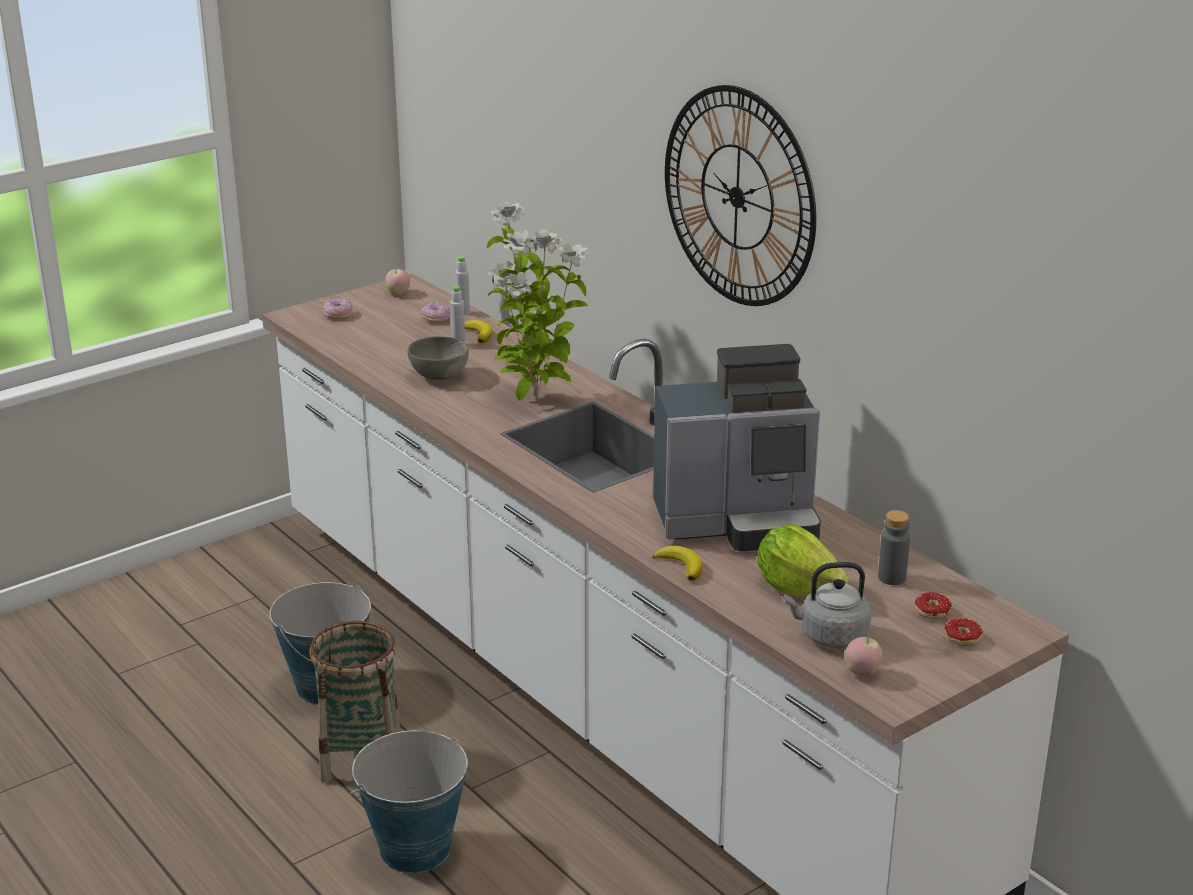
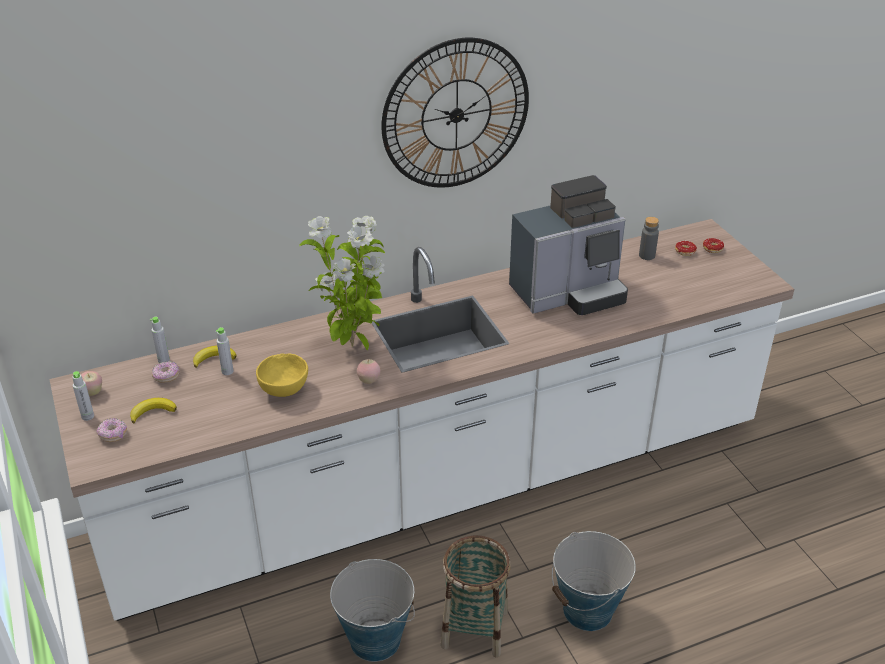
camera: 75 degrees left, 10 degrees up
grey bowl [407,336,469,380] -> yellow bowl [256,353,308,397]
banana [652,546,703,581] -> banana moved to [130,398,177,423]
coffee machine [653,344,821,551] -> coffee machine turned 60 degrees clockwise [509,175,628,315]
lettuce [757,524,849,597] -> none
grey kettle [783,562,871,648] -> none
apple [845,637,883,677] -> apple moved to [357,359,381,384]
none -> grey bottle [72,371,94,421]

